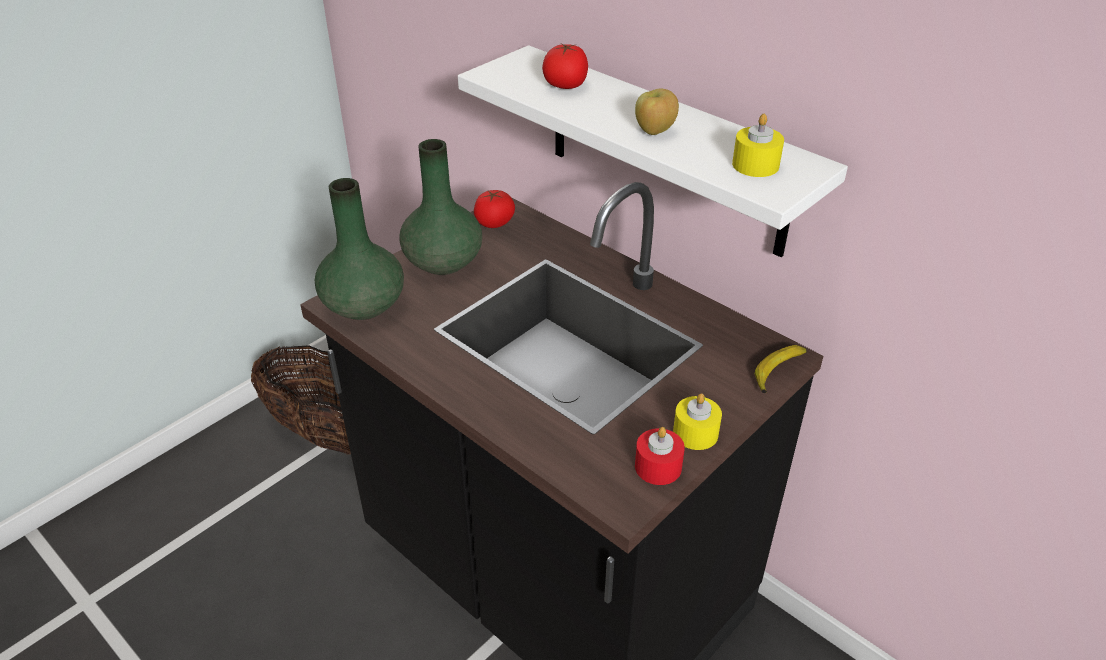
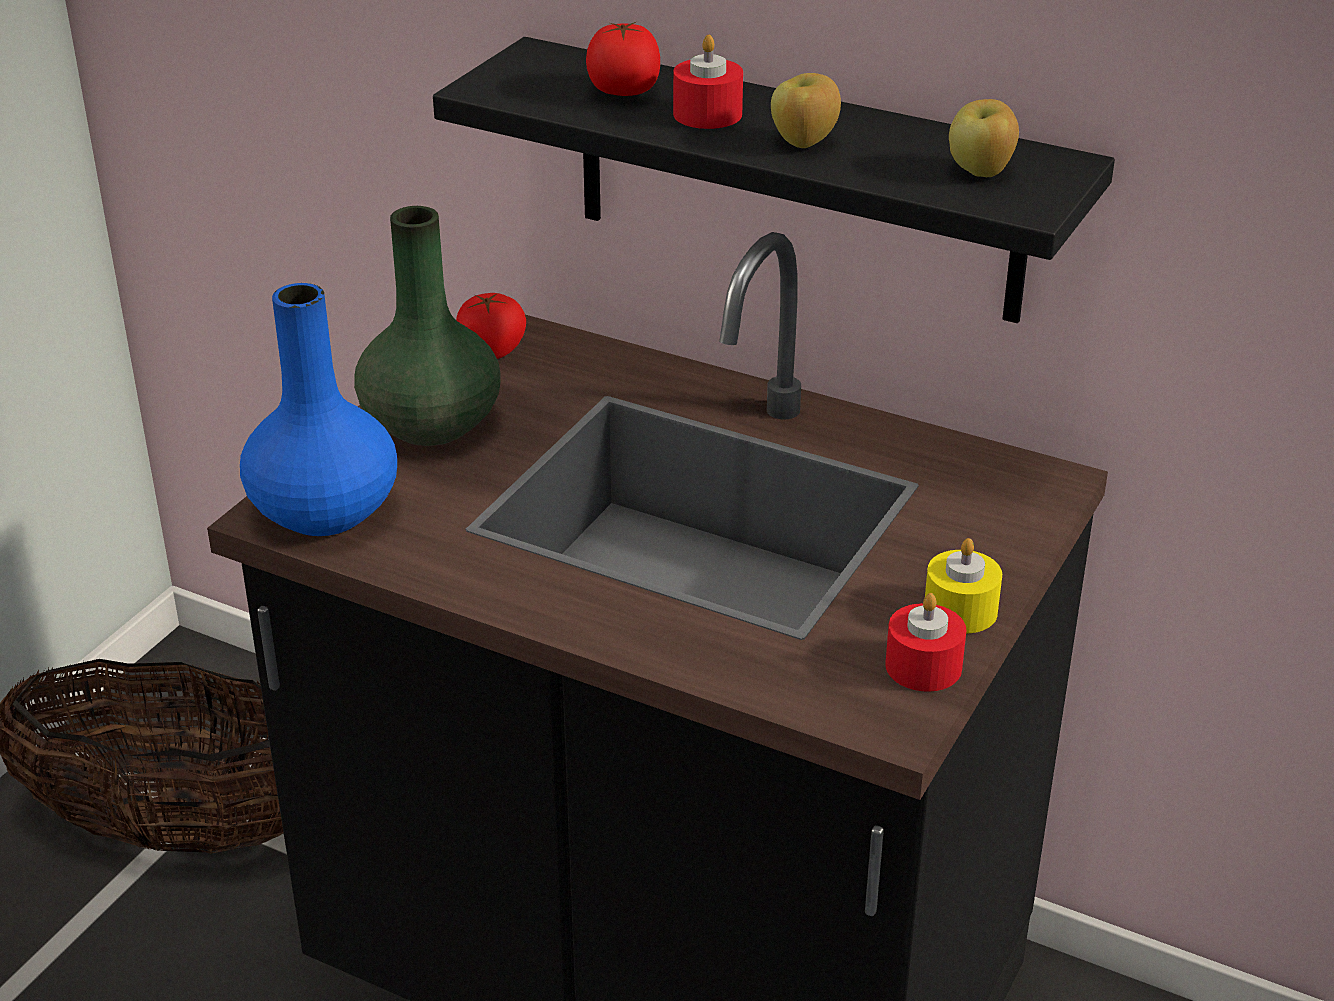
camera: 15 degrees left, 5 degrees down
green vase [315,178,404,320] -> blue vase [240,283,397,536]
white shelf [458,45,848,257] -> black shelf [433,37,1115,323]
yellow candle [732,114,784,177] -> apple [949,99,1019,177]
banana [755,345,807,393] -> none
none -> red candle [673,35,743,129]

